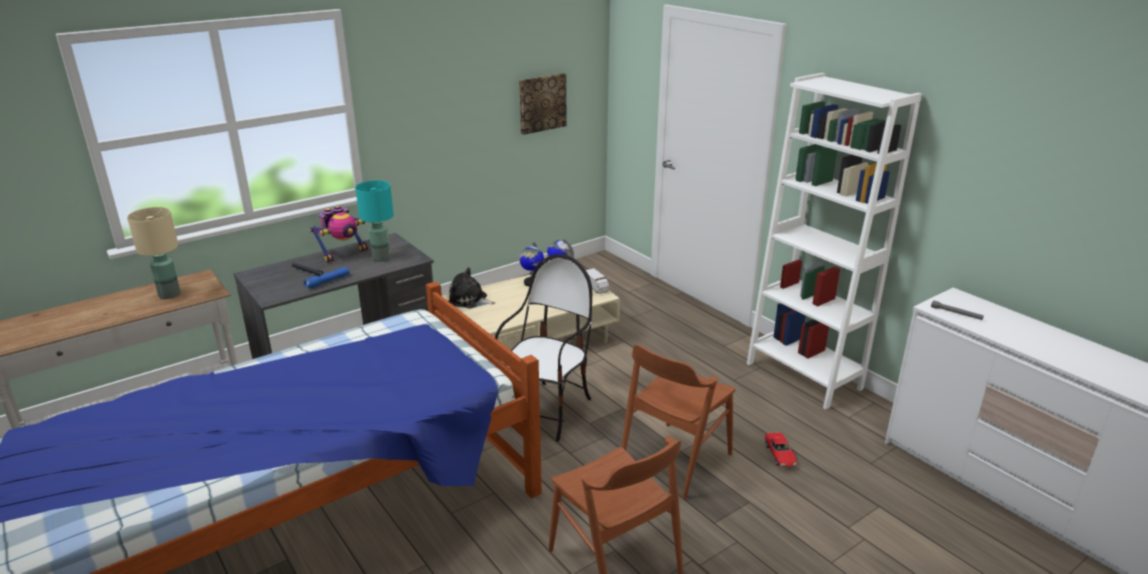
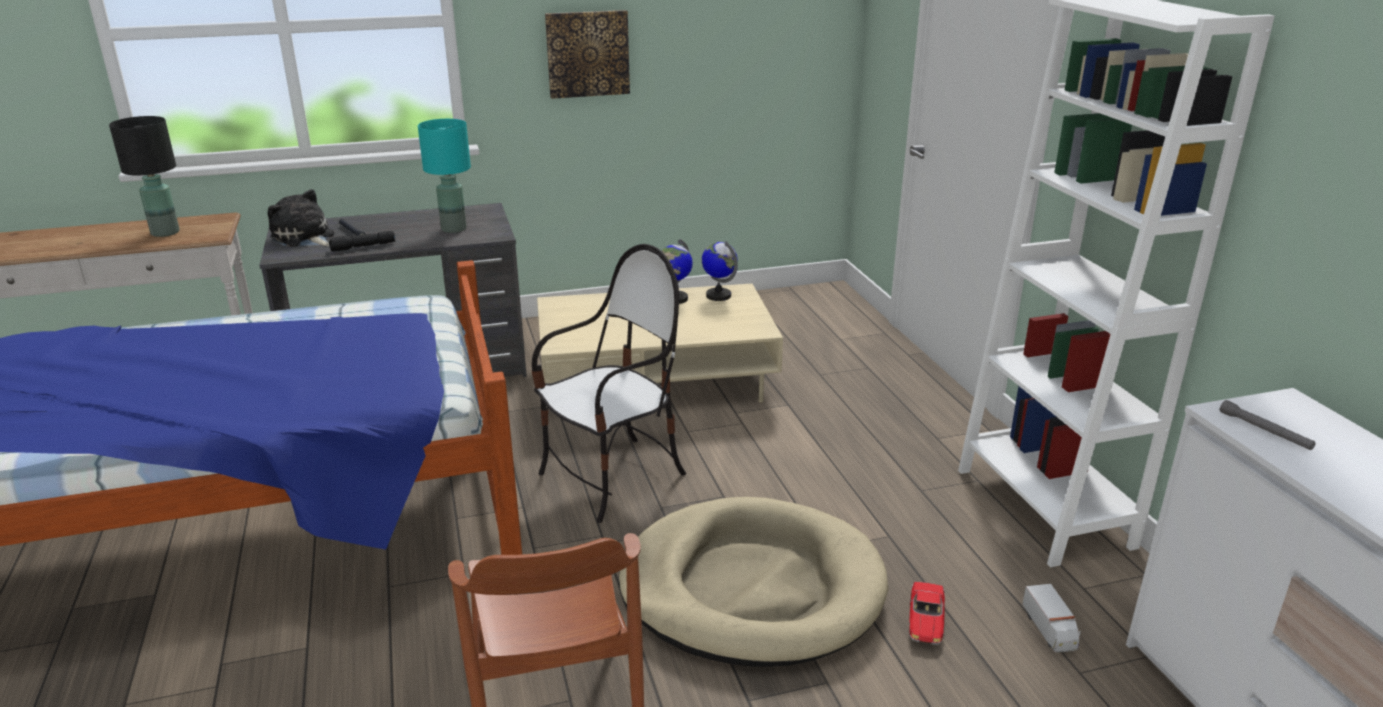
camera: 20 degrees right, 0 degrees up
beige table lamp [127,207,181,299] -> black table lamp [109,116,180,237]
blue flashlight [303,267,350,289] -> black flashlight [329,231,395,251]
toy robot [310,205,368,262] -> none
plush toy [448,267,496,309] -> plush toy moved to [268,189,334,247]
picture [519,73,566,135] -> picture moved to [545,10,630,99]
toy truck [586,268,609,294] -> toy truck moved to [1022,584,1081,652]
brown chair [622,345,736,499] -> beige dog bed [618,497,889,667]

